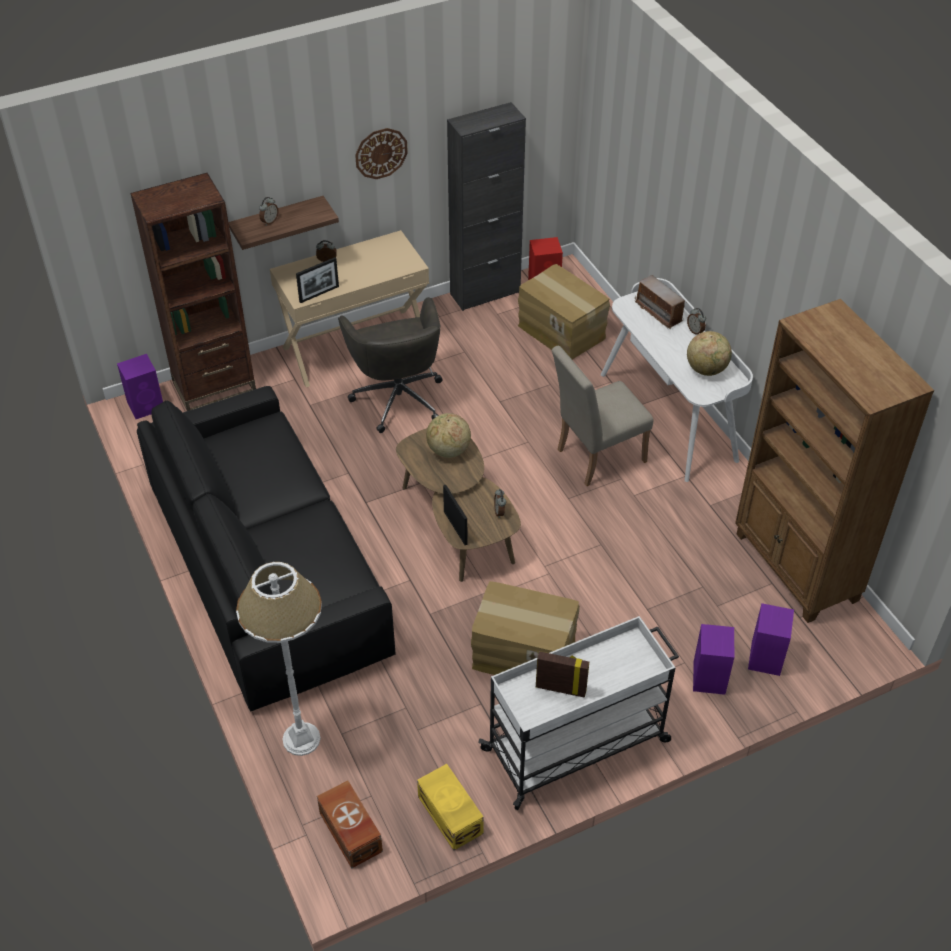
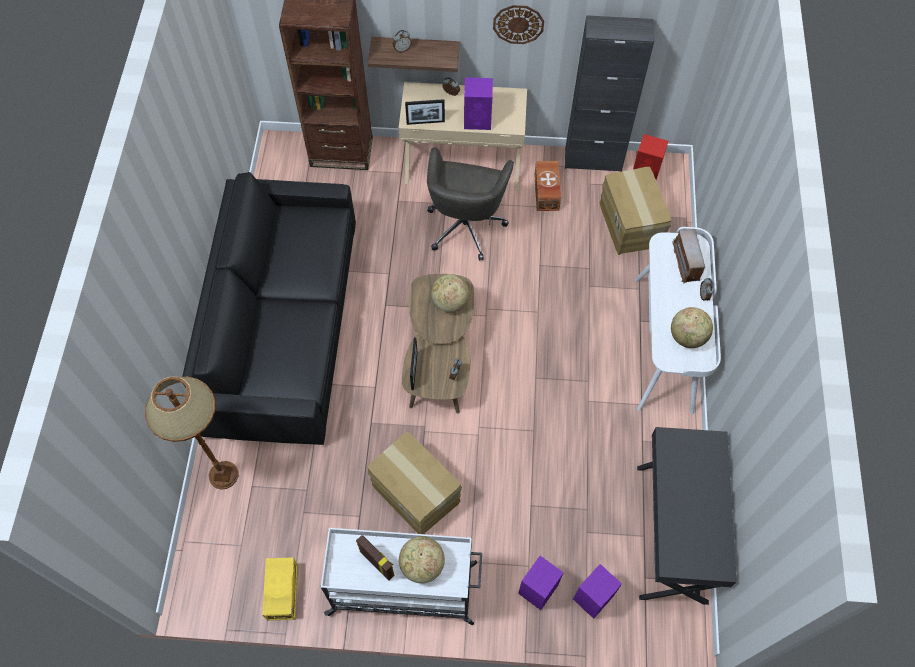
camera: 30 degrees right, 15 degrees up
purple speaker [117,354,163,419] -> purple speaker moved to [464,77,493,130]
white floor lamp [236,562,322,756] -> brown floor lamp [145,376,238,489]
brown storage box [317,780,383,869] -> brown storage box moved to [534,161,561,211]
beige chair [551,346,653,486] -> none
brown bookcase [735,299,934,623] -> black desk [637,427,737,605]
none -> globe [399,536,445,583]

